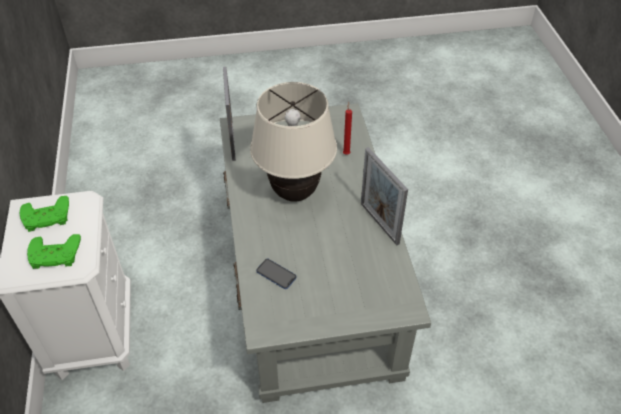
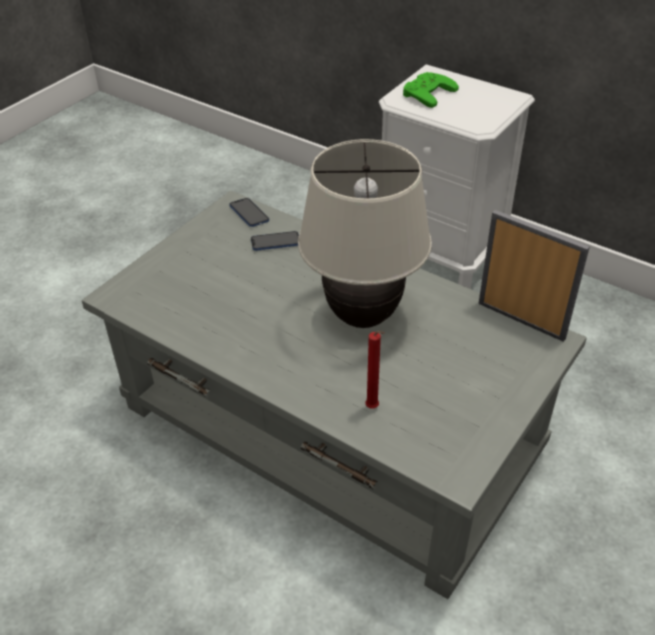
camera: 135 degrees right, 5 degrees down
green game controller [20,196,69,232] -> none
picture frame [361,147,408,245] -> none
none -> phone [230,198,269,227]

